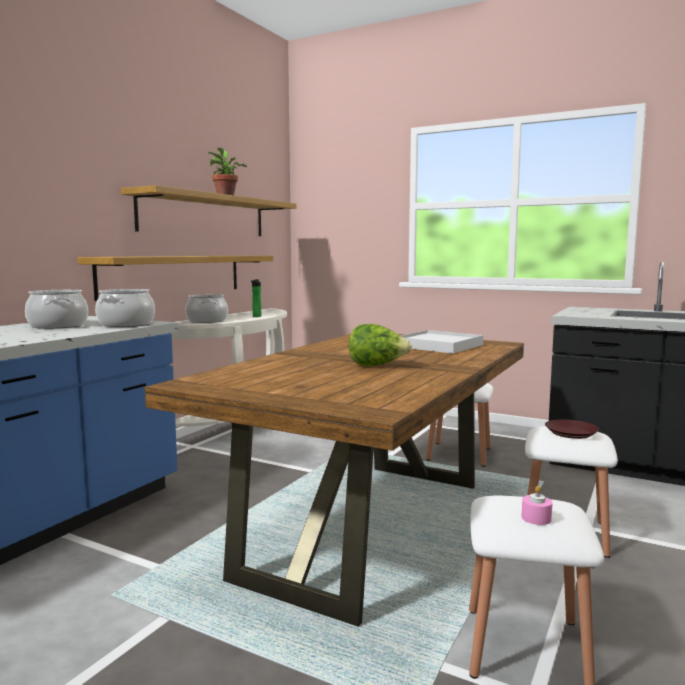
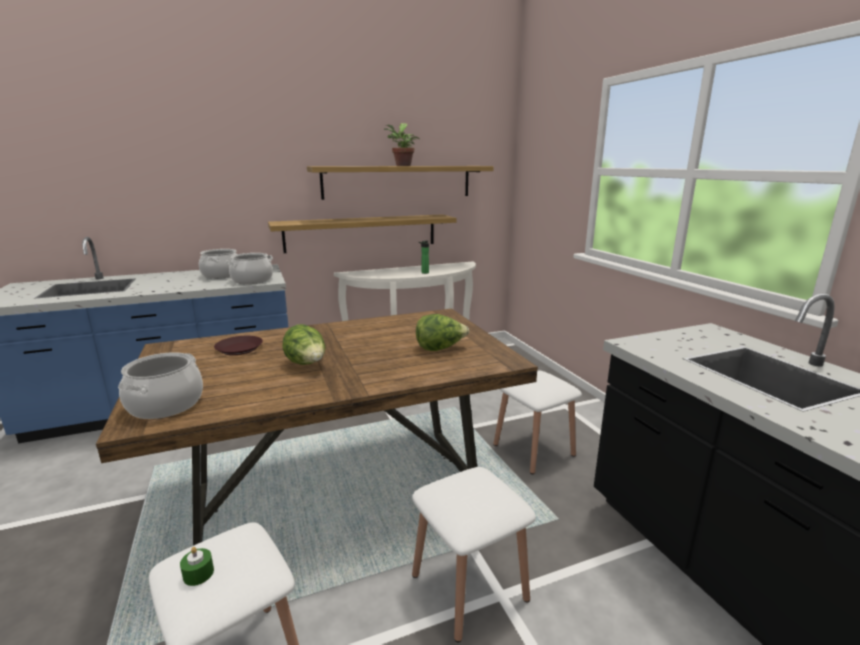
camera: 40 degrees right, 10 degrees up
cooking pot [185,294,228,323] -> cooking pot moved to [118,352,203,419]
white tray [401,330,484,354] -> lettuce [416,314,469,351]
pink candle [522,486,553,525] -> green candle [180,547,214,586]
brown plate [545,419,599,439] -> brown plate moved to [214,336,263,355]

